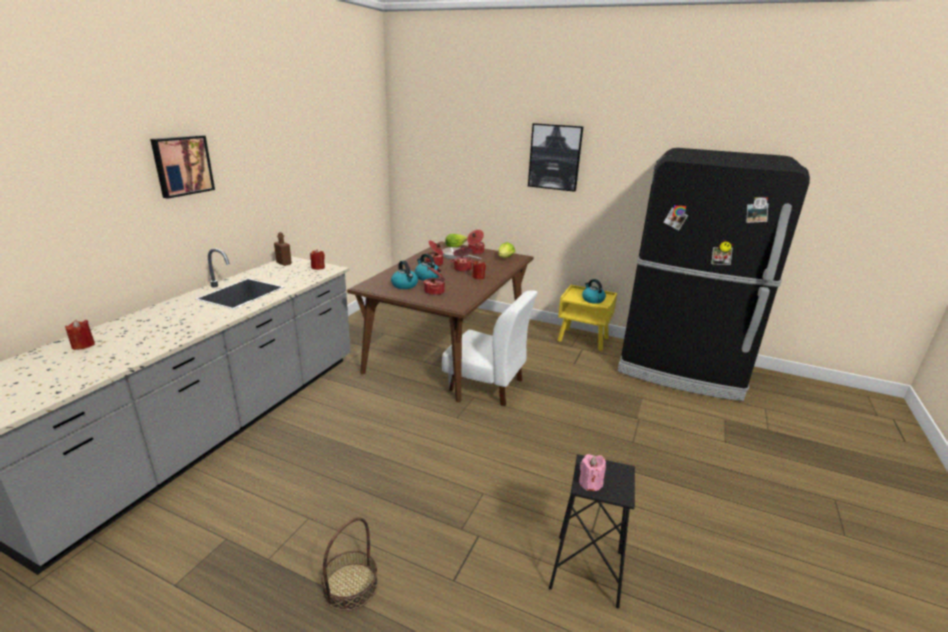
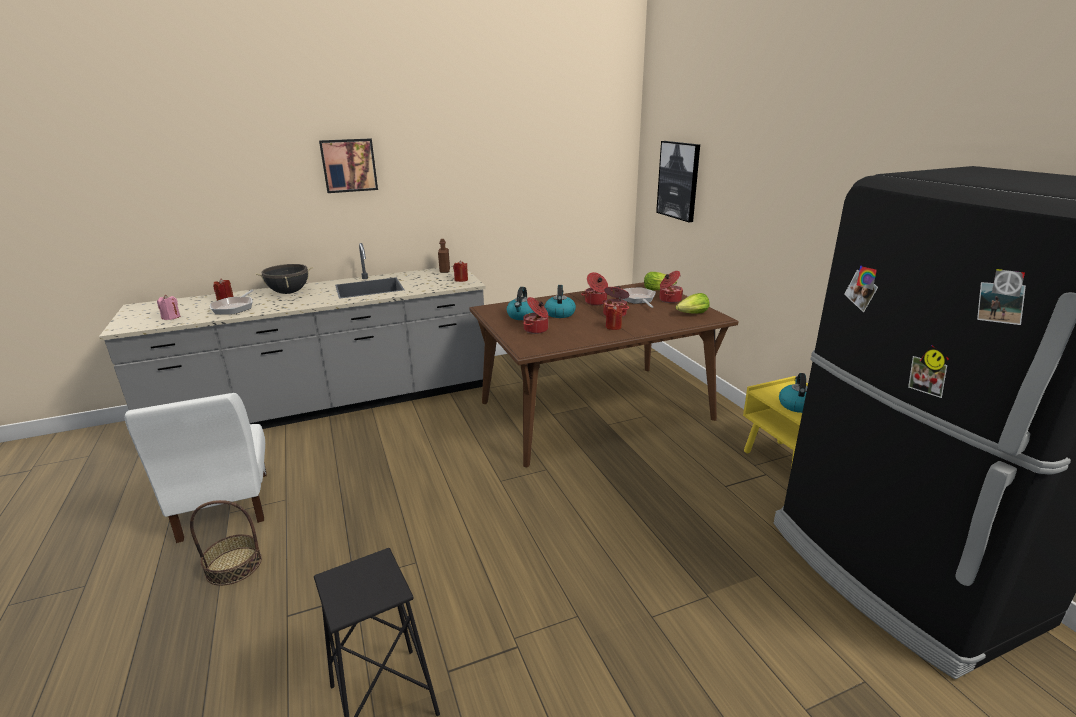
camera: 45 degrees right, 0 degrees up
white chair [442,290,538,406] -> white chair moved to [125,393,267,543]
picture [528,123,583,192] -> picture moved to [656,141,700,222]
pink candle [579,454,606,491] -> pink candle moved to [157,295,180,320]
none -> frying pan [210,290,254,315]
none -> black cooking pot [256,264,313,294]

